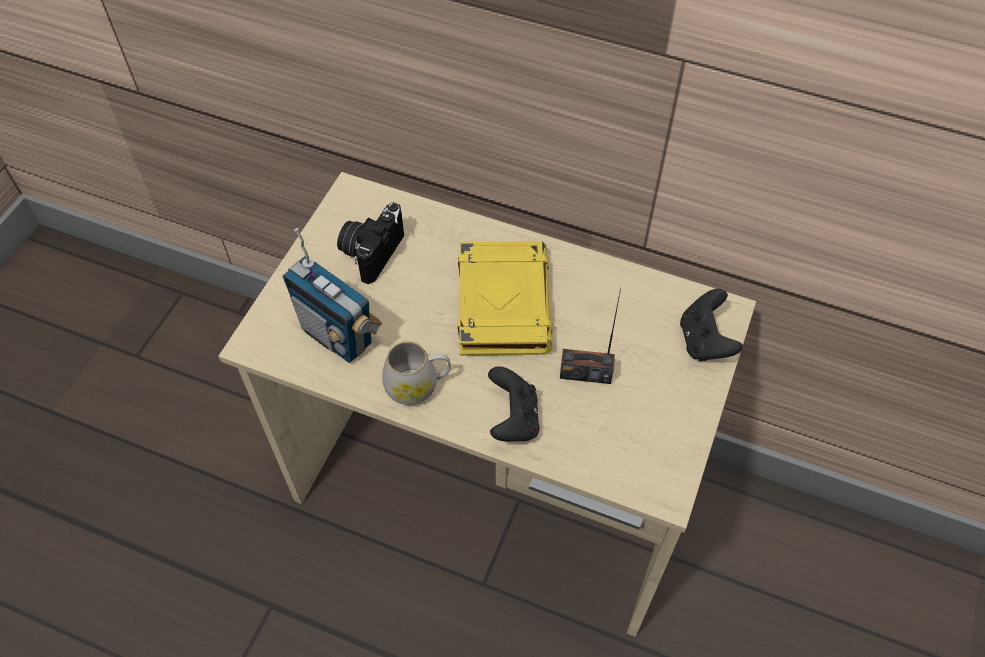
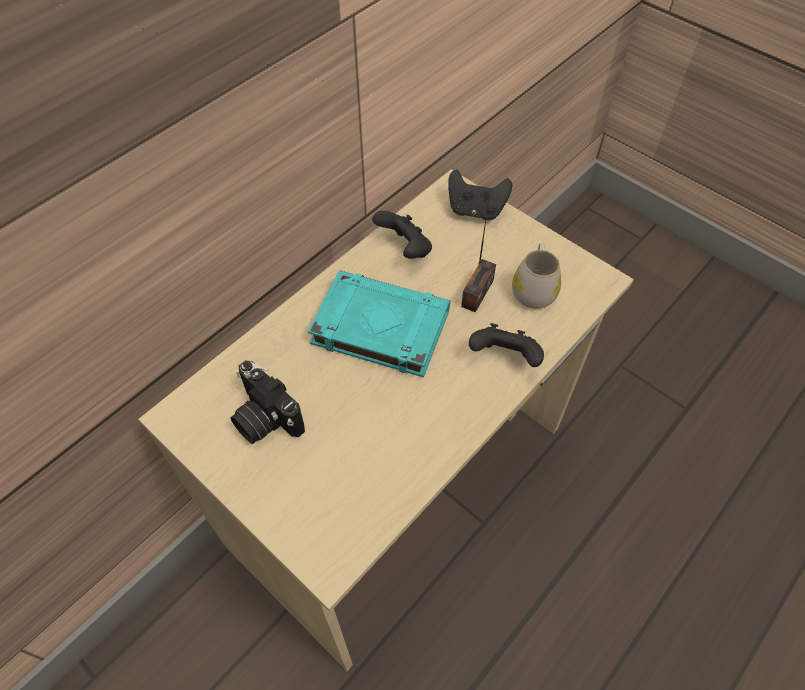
camera: 70 degrees left, 0 degrees up
radio [282,228,382,363] -> none
white mug [382,341,451,405] -> white mug moved to [512,243,561,309]
yellow book [458,241,553,356] -> turquoise book [308,270,450,377]
none -> black game controller [372,211,432,259]

